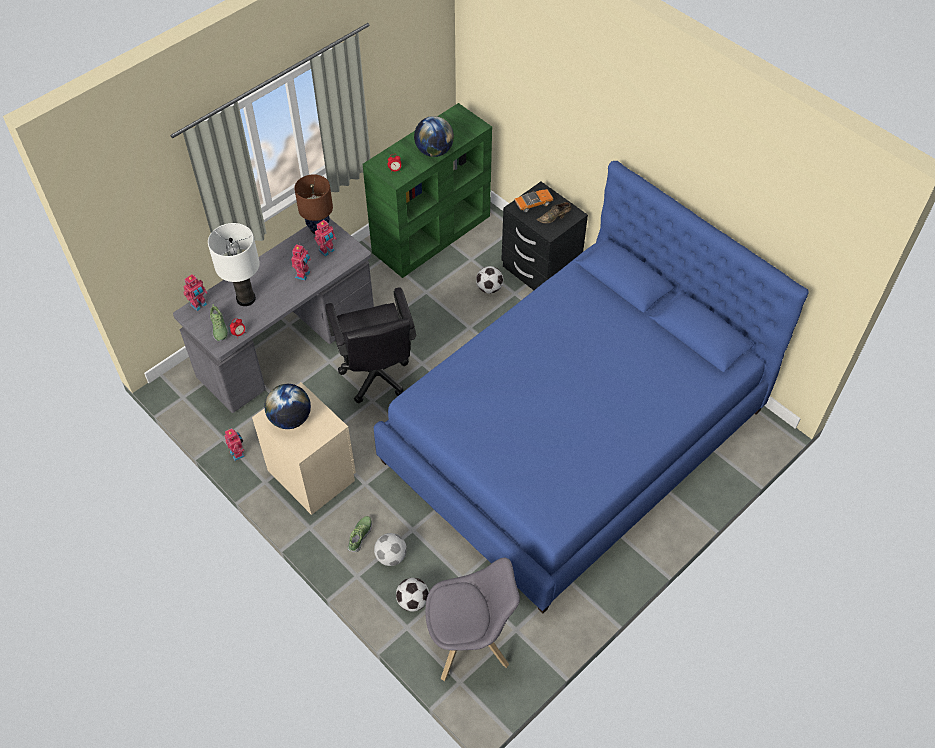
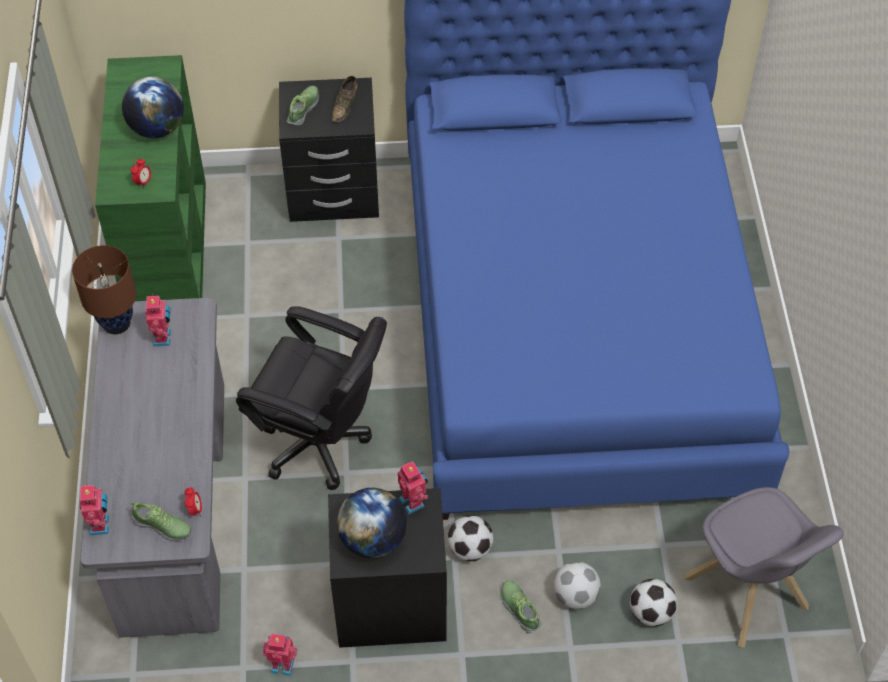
camera: 50 degrees left, 0 degrees up
white table lamp [208,223,260,306] -> none
beige nightstand [252,382,356,515] -> black nightstand [328,488,447,648]
toy robot [291,244,311,281] -> toy robot moved to [398,461,429,514]
grey chair [425,558,520,681] -> grey chair turned 120 degrees clockwise [684,487,844,648]
football [476,266,503,294] -> football moved to [448,515,493,561]
toy car [514,189,553,212] -> shoe [287,86,319,126]

